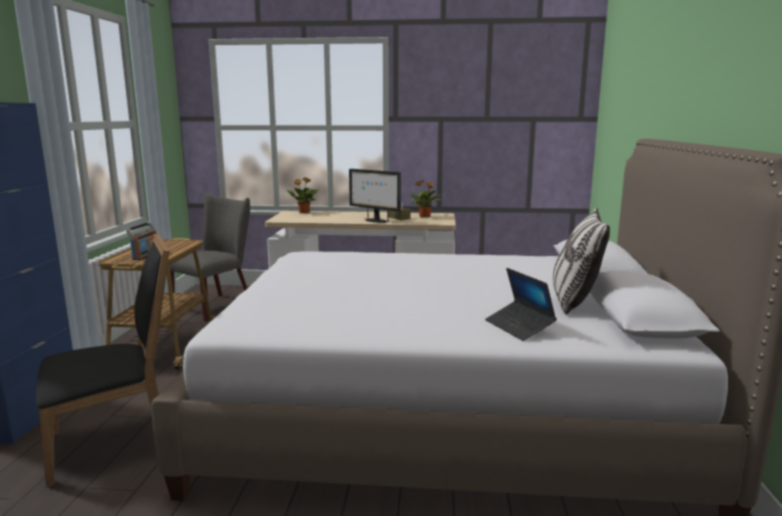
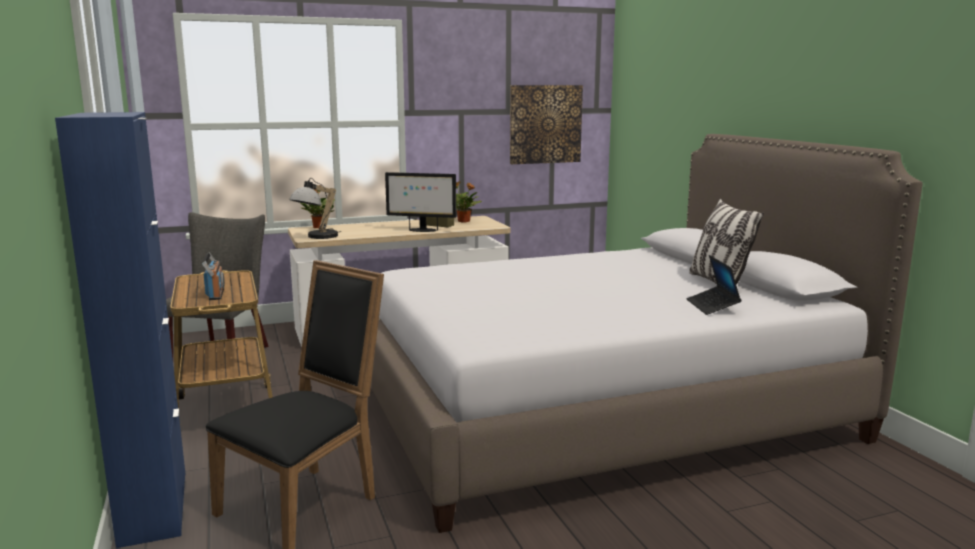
camera: 25 degrees left, 0 degrees up
laptop [485,268,557,341] -> laptop turned 45 degrees clockwise [687,255,741,315]
none -> table lamp [289,178,342,239]
none -> picture [510,85,583,164]

